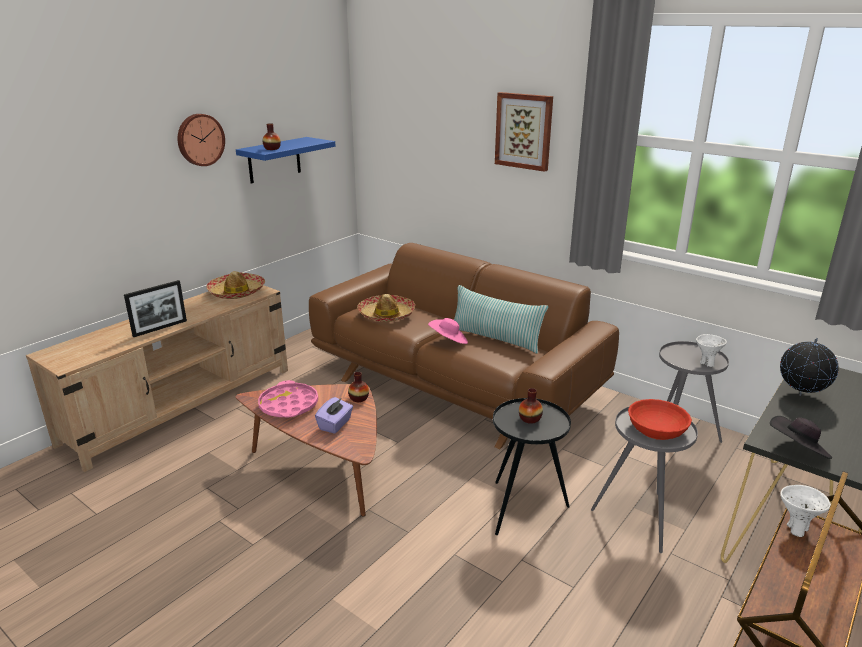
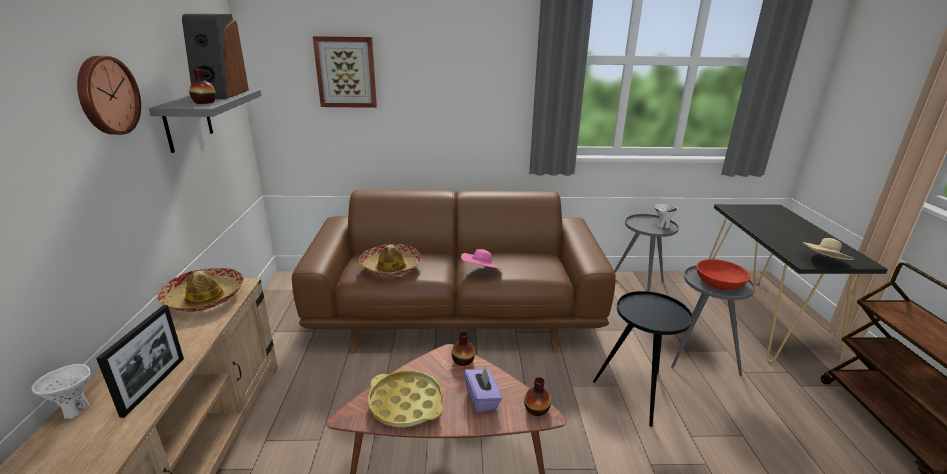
camera: 40 degrees left, 0 degrees up
blue shelf [236,137,335,183] -> grey shelf [149,89,262,153]
pink tray [258,380,318,418] -> yellow tray [368,370,443,427]
pillow [454,285,548,354] -> none
picture [495,92,553,172] -> picture moved to [313,36,377,108]
vase [519,388,543,424] -> vase moved to [524,377,551,416]
black hat [770,416,832,459] -> beige hat [803,238,855,260]
globe [780,338,839,396] -> none
white bowl [780,485,831,537] -> white bowl moved to [31,364,90,419]
none -> speaker [182,14,249,99]

